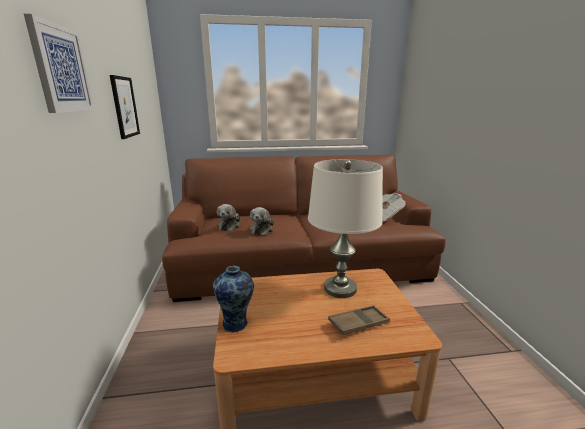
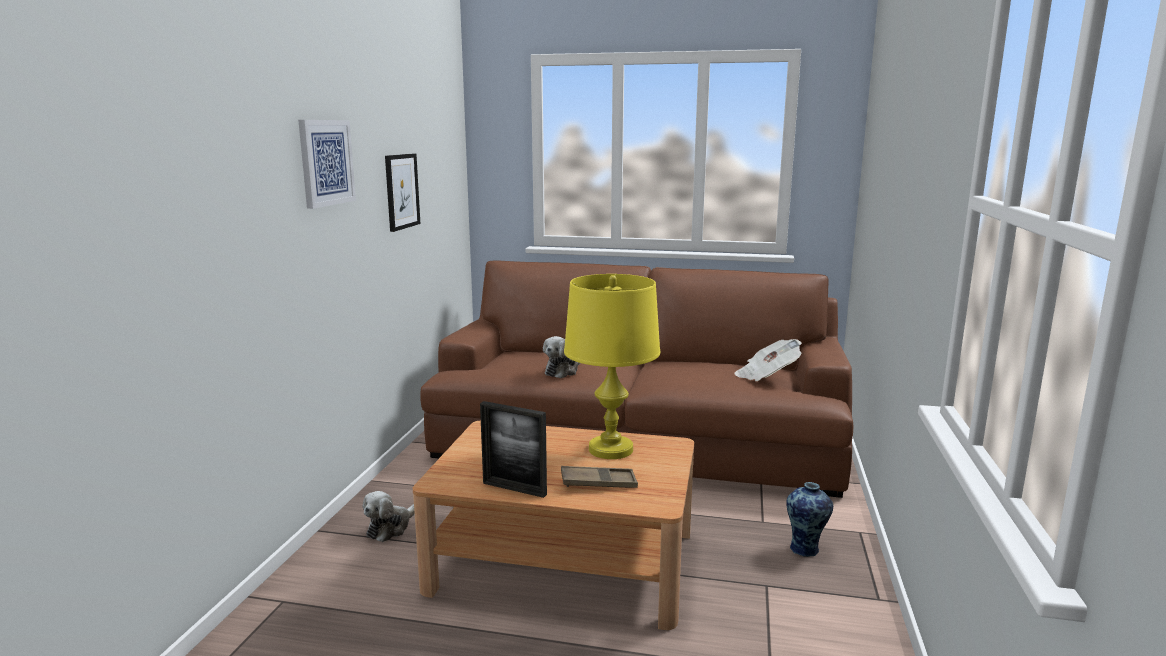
camera: 20 degrees right, 5 degrees down
vase [213,266,254,332] -> vase moved to [786,482,833,557]
plush toy [217,204,240,231] -> plush toy moved to [363,491,415,542]
white table lamp [308,159,383,298] -> yellow table lamp [564,274,660,459]
none -> picture frame [480,401,547,498]

